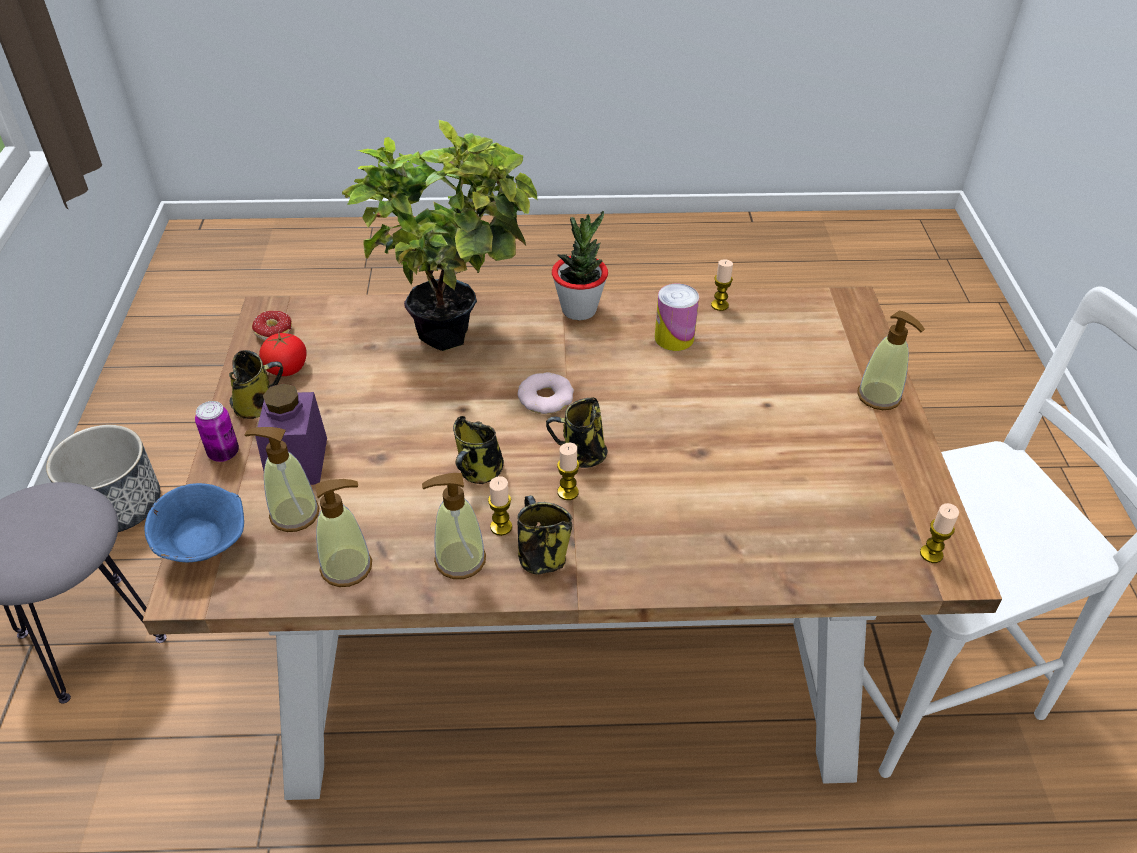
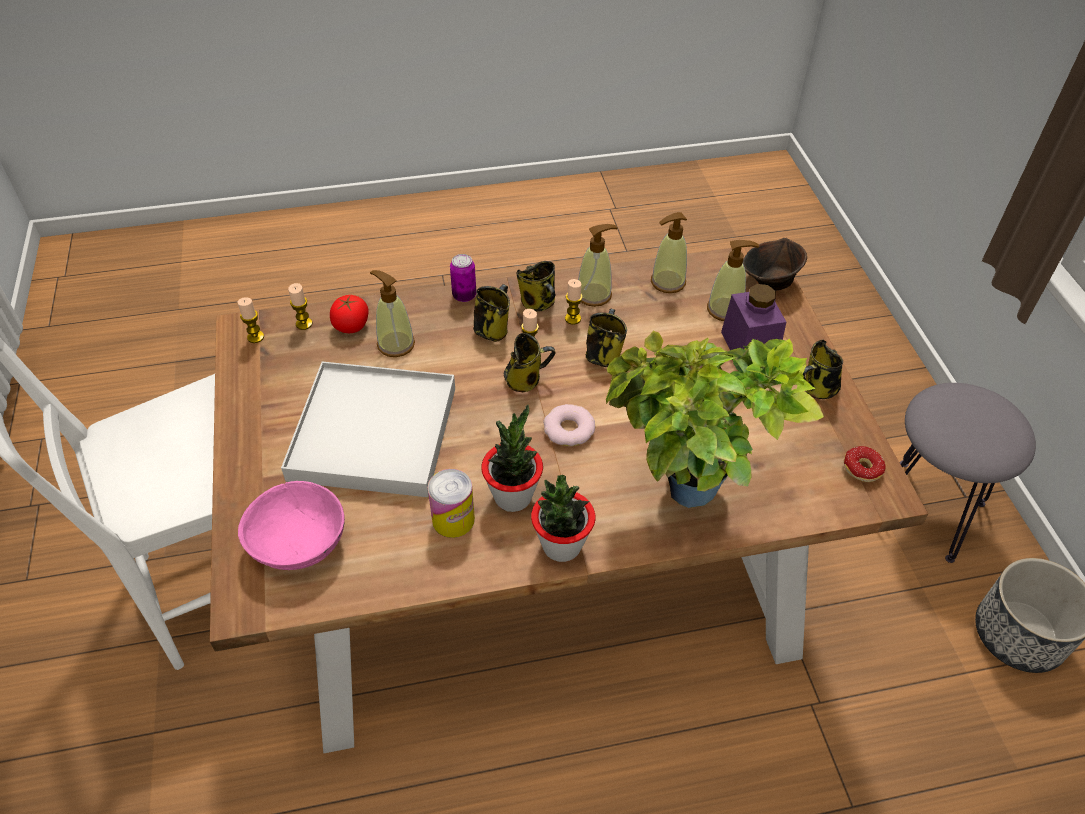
camera: 170 degrees right, 5 degrees up
blue bowl [144,483,244,562] -> brown bowl [743,238,807,291]
can [195,401,239,462] -> can moved to [450,254,476,302]
tomato [259,332,307,376] -> tomato moved to [330,295,369,333]
candle [711,259,733,311] -> candle moved to [288,283,312,330]
soap dispenser [857,311,925,410] -> soap dispenser moved to [370,270,415,357]
none -> pink bowl [238,481,345,570]
none -> white tray [281,361,455,497]
none -> mug [473,284,510,342]
none -> potted plant [481,404,543,512]

